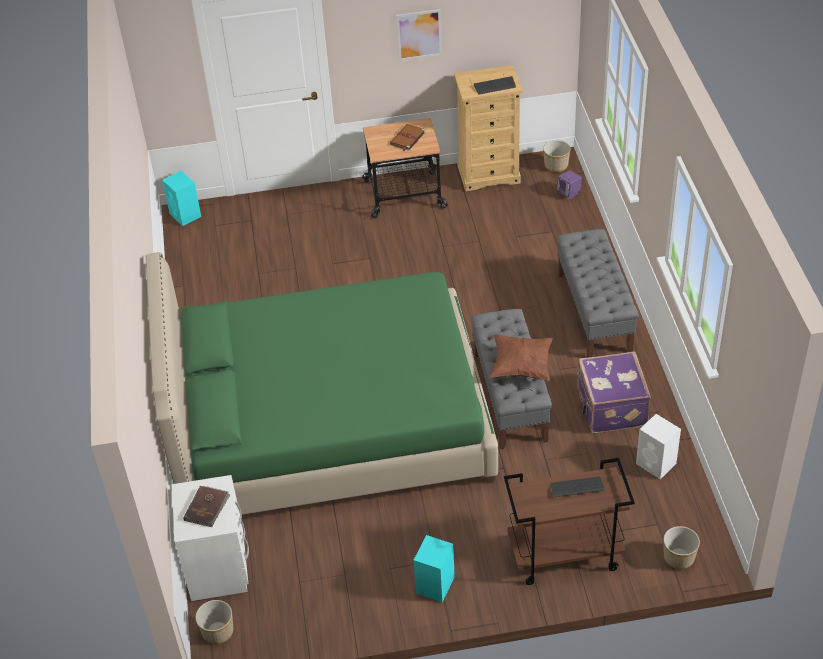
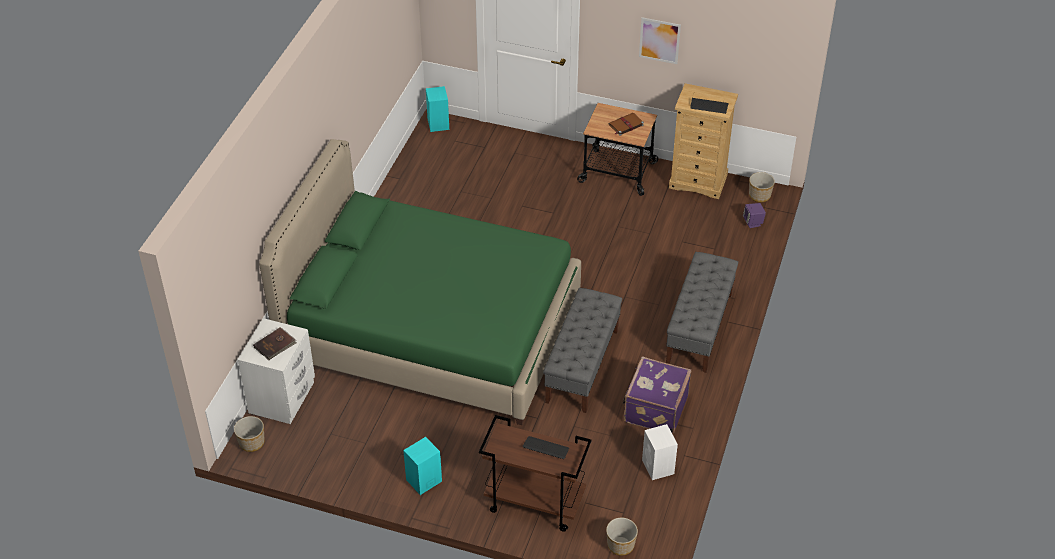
camera: 25 degrees right, 0 degrees up
brown pillow [490,334,553,381] -> none

